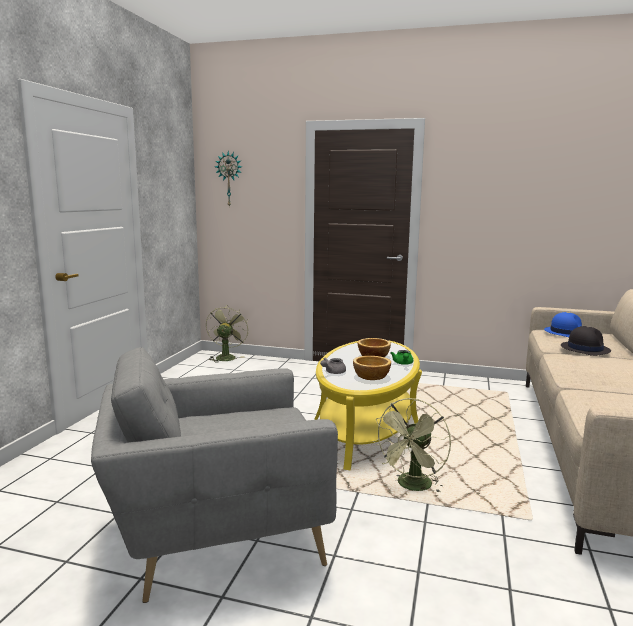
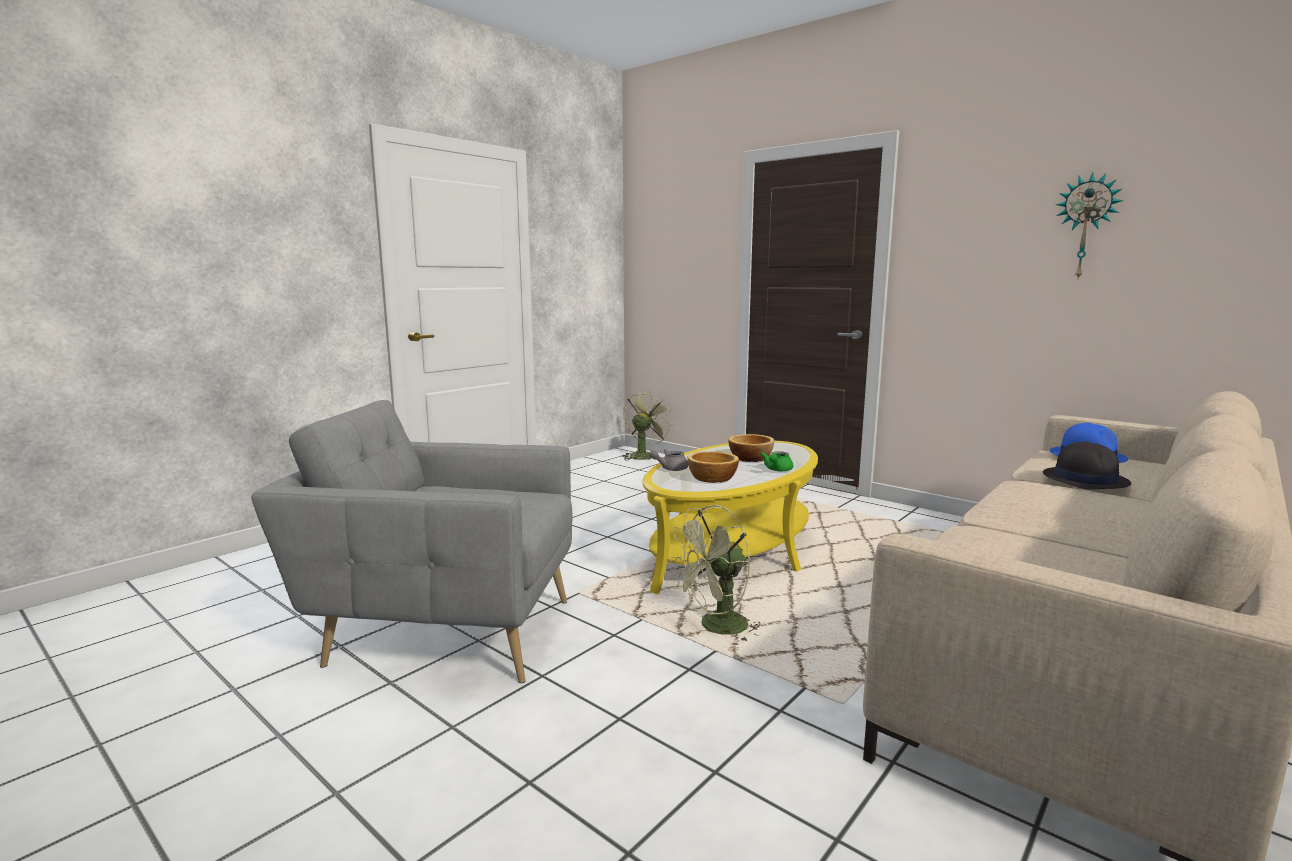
camera: 25 degrees right, 0 degrees up
wall clock [215,151,242,208] -> wall clock moved to [1056,172,1123,279]

